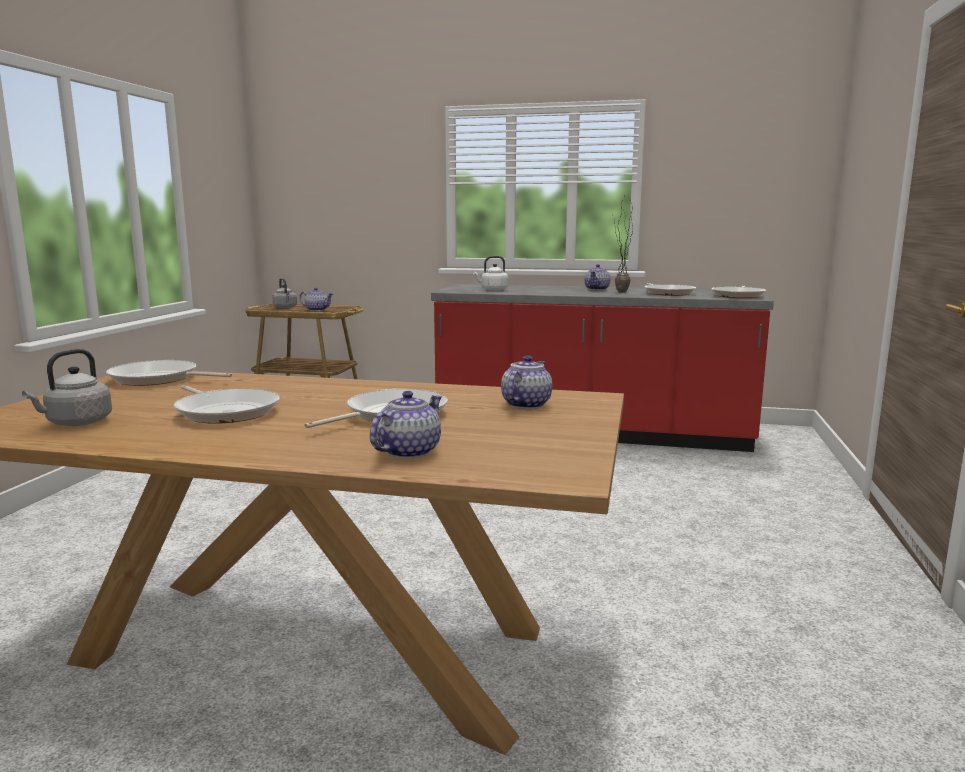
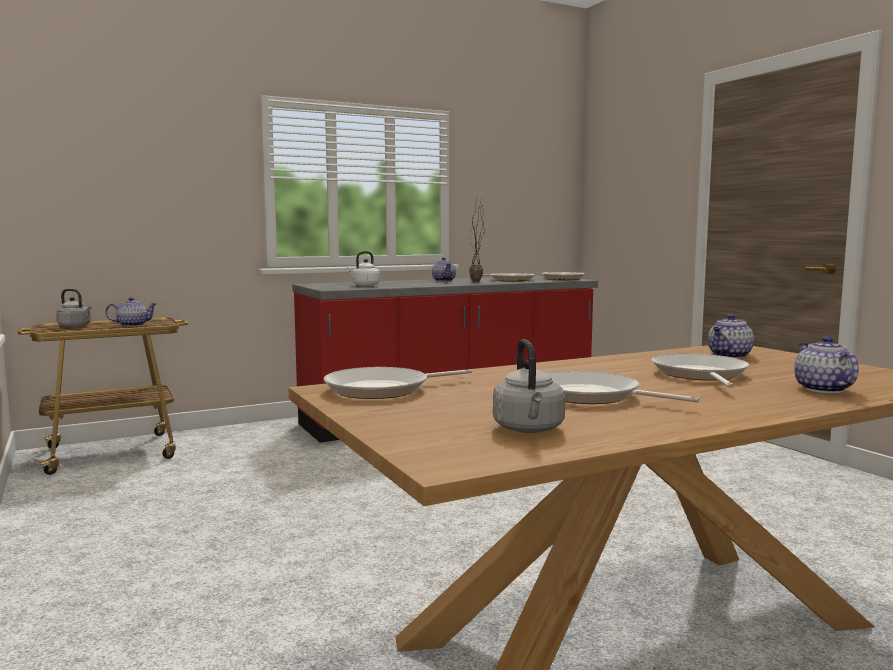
camera: 40 degrees left, 5 degrees down
frying pan [174,385,280,424] -> frying pan turned 150 degrees counterclockwise [546,370,700,404]
teapot [501,355,553,409] -> teapot turned 120 degrees counterclockwise [708,314,754,358]

